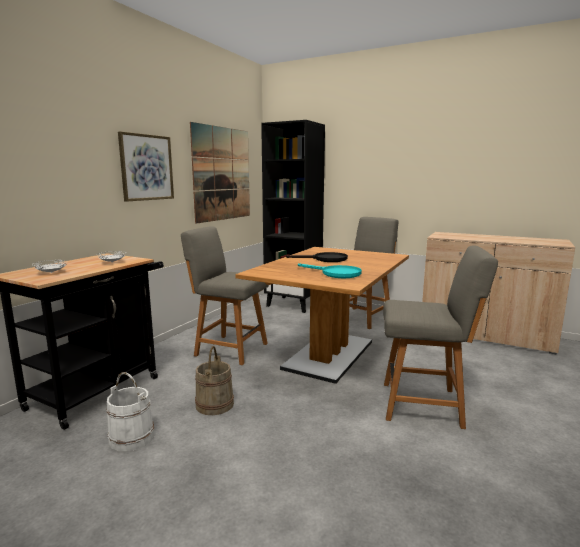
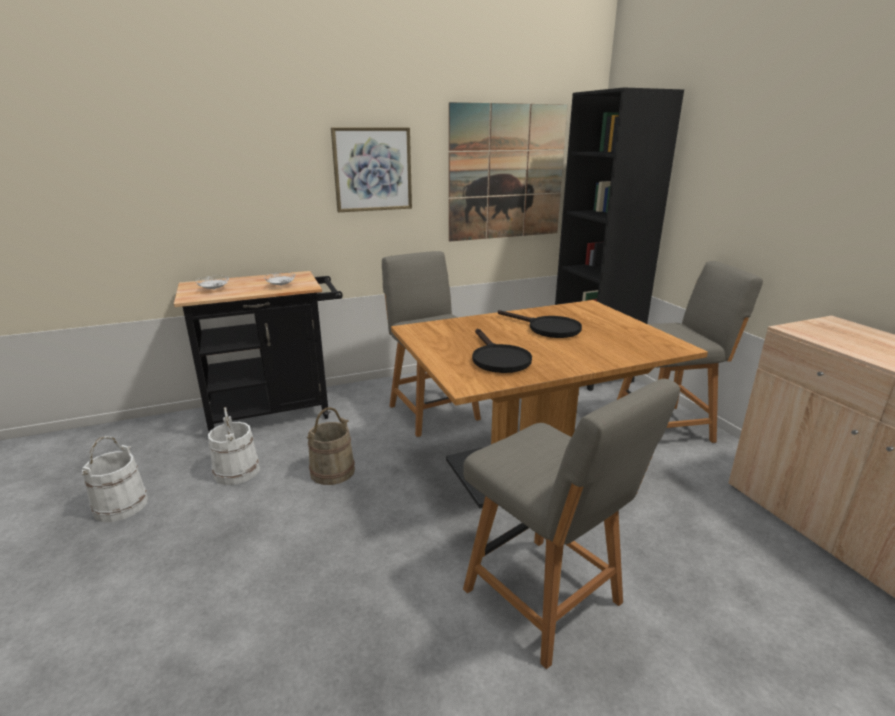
camera: 40 degrees right, 10 degrees up
turquoise frying pan [298,263,362,278] -> black frying pan [472,329,532,373]
none -> white bucket [81,436,148,522]

